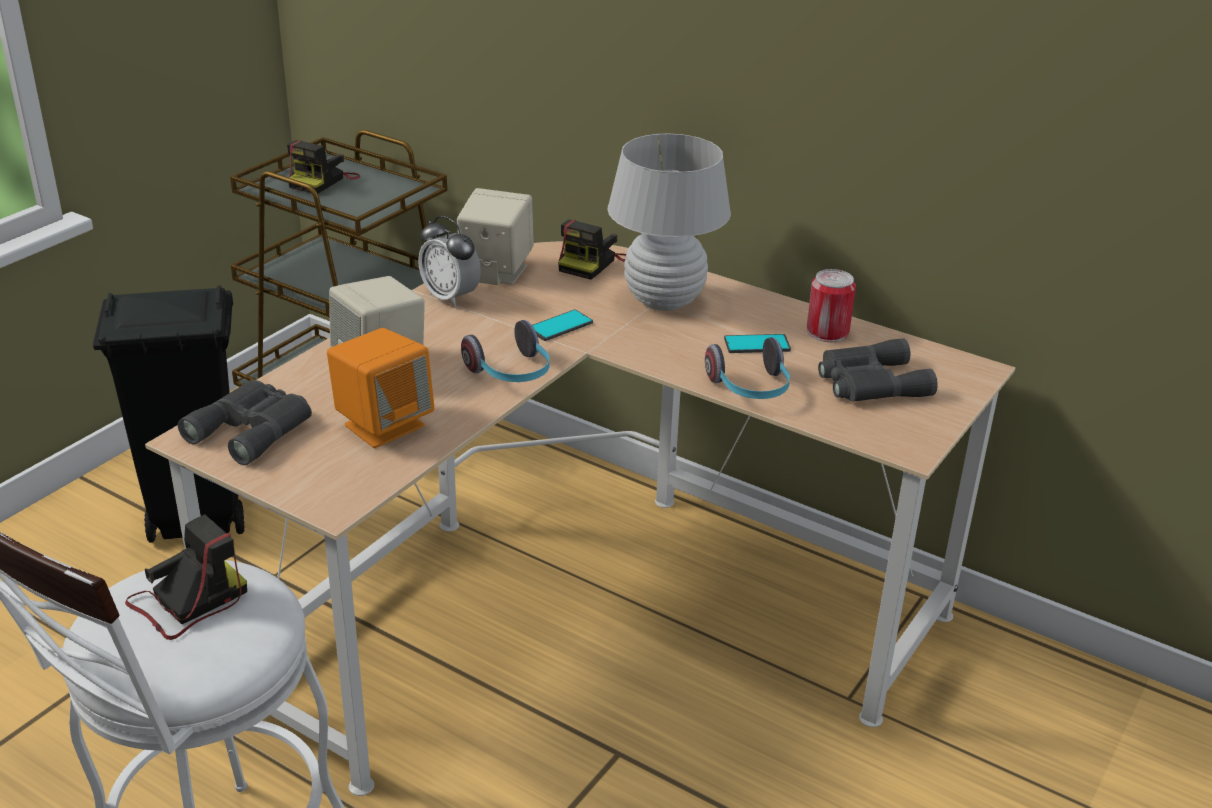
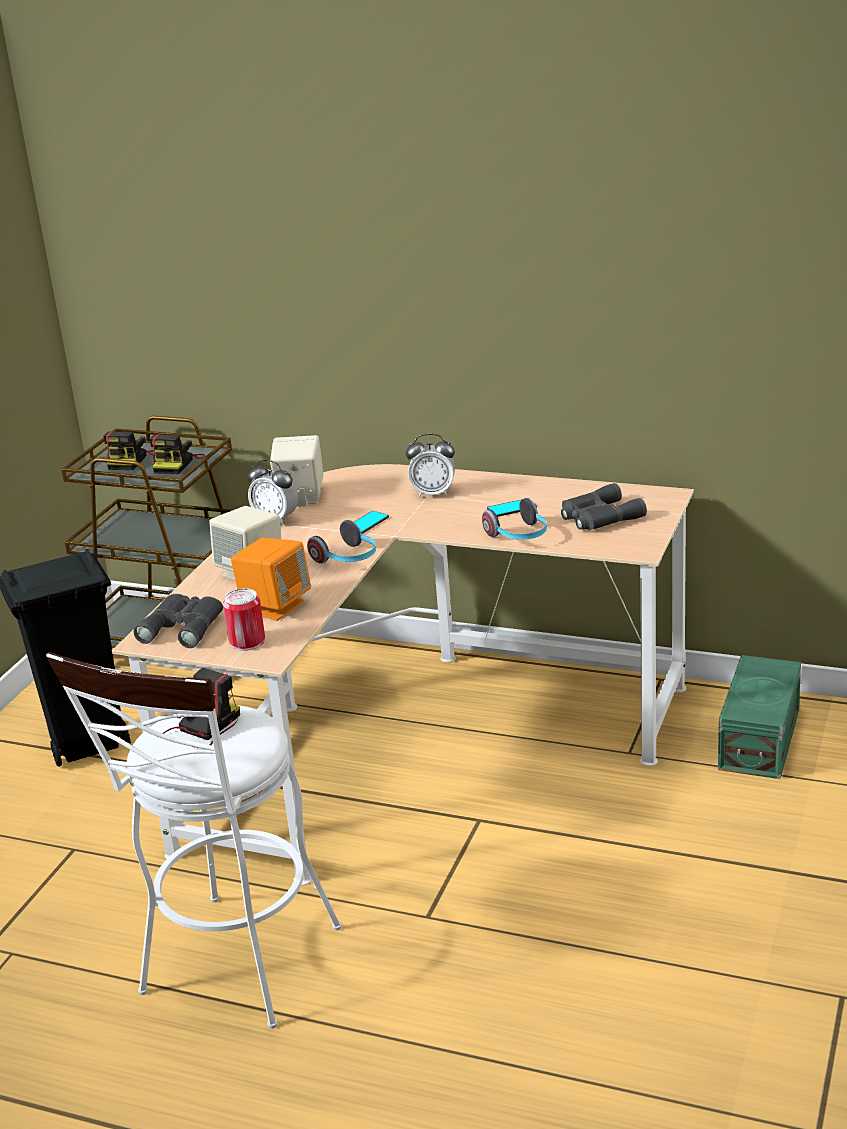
camera: 10 degrees left, 5 degrees down
camera [558,220,626,280] -> camera moved to [150,434,205,474]
white table lamp [608,134,731,311] -> alarm clock [406,434,455,497]
can [807,269,856,342] -> can moved to [223,588,265,651]
none -> green storage box [718,655,801,779]

